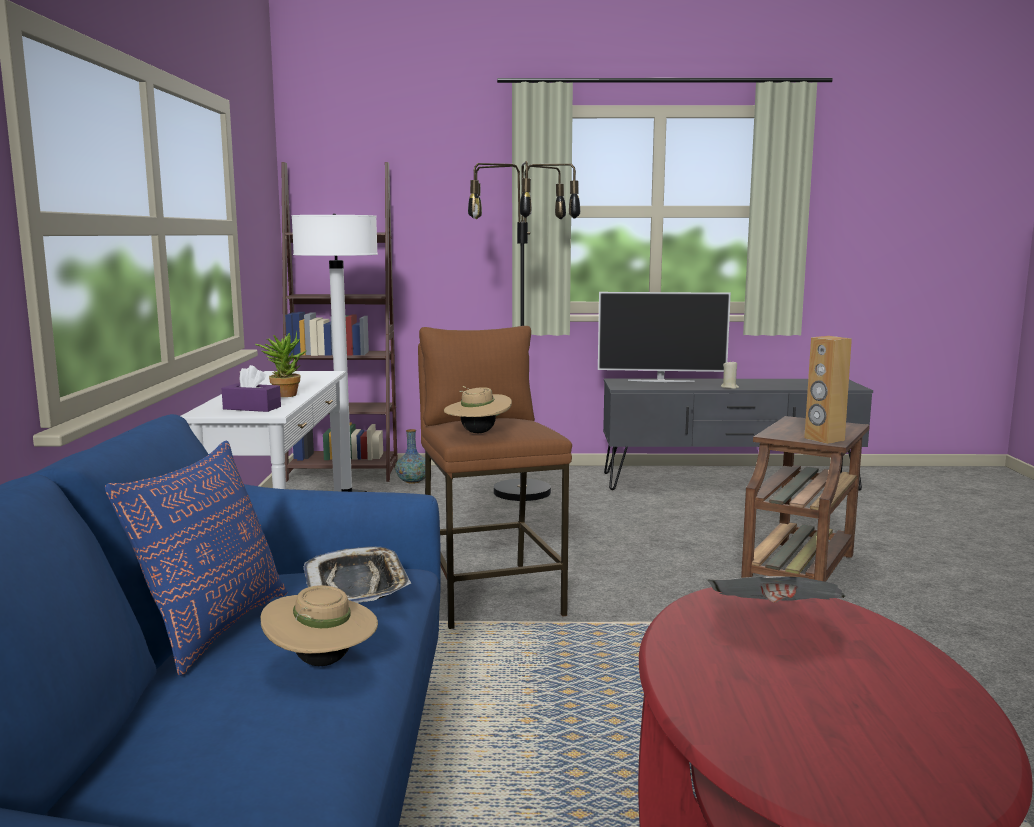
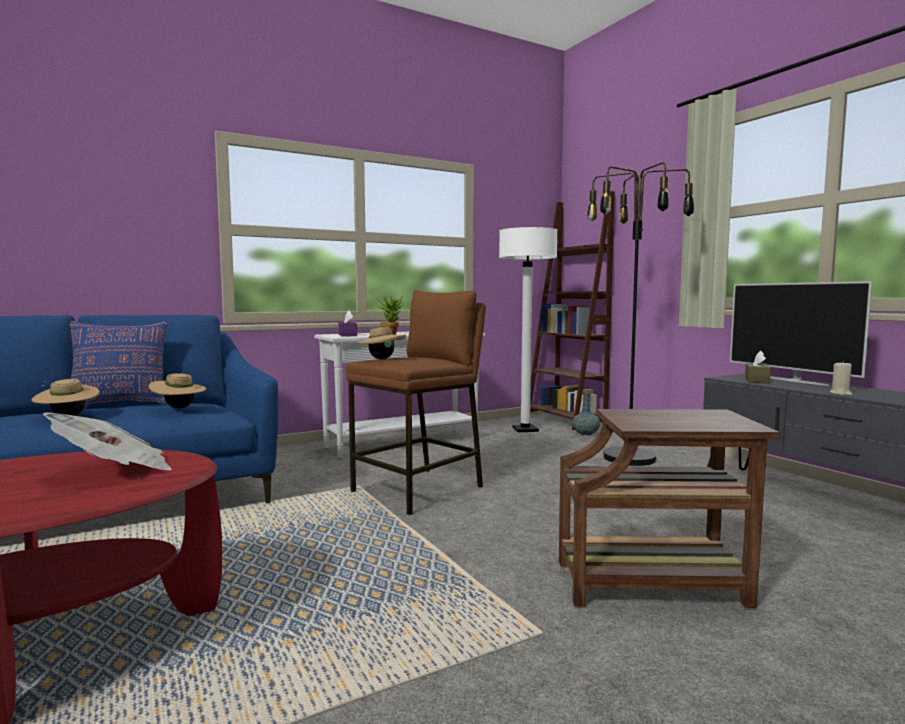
camera: 60 degrees right, 5 degrees down
tray [304,546,411,603] -> beige hat [149,373,207,408]
brown speaker [804,336,852,444] -> none
none -> brown tissue box [745,350,771,383]

